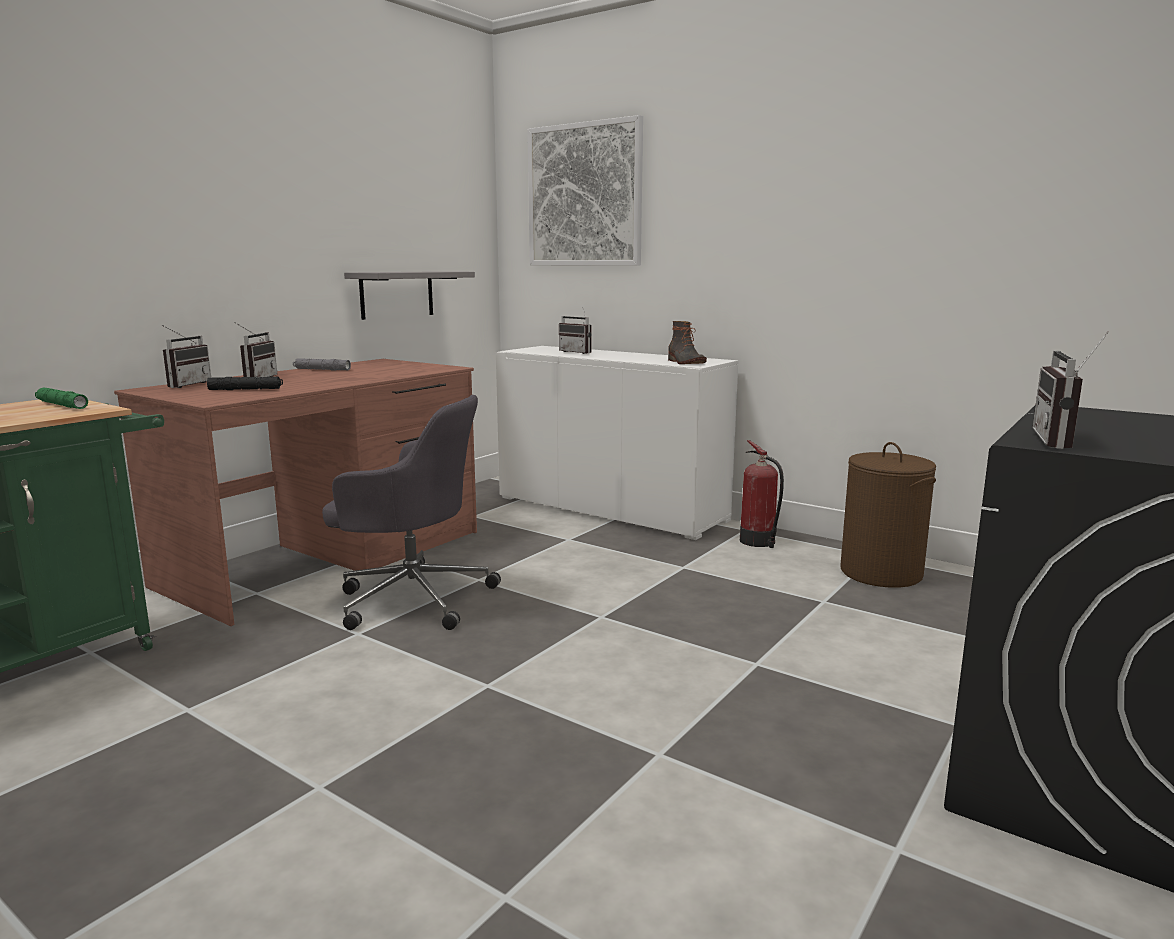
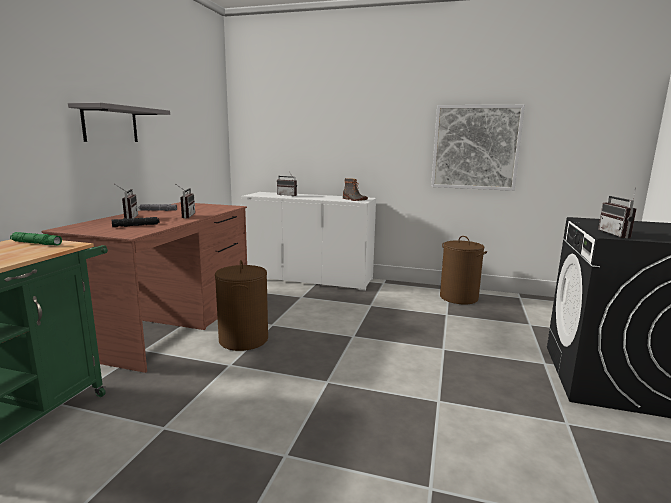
camera: 20 degrees left, 0 degrees up
radio [162,325,211,388] -> radio moved to [174,183,195,218]
grey office chair [322,395,501,630] -> brown laundry basket [215,260,268,351]
grey shelf [344,271,475,320] -> grey shelf moved to [68,103,170,142]
picture [527,115,643,266] -> picture moved to [431,105,525,191]
fire extinguisher [740,440,784,548] -> none

